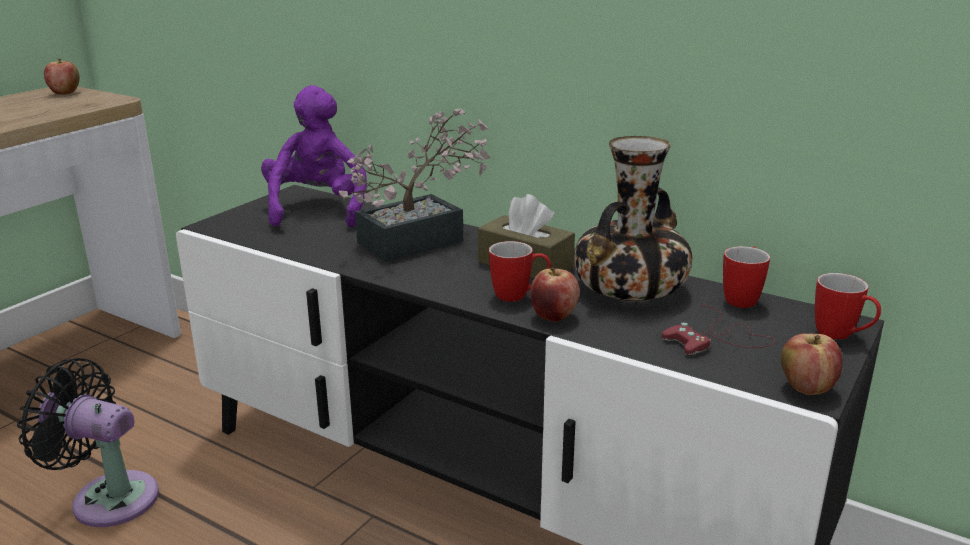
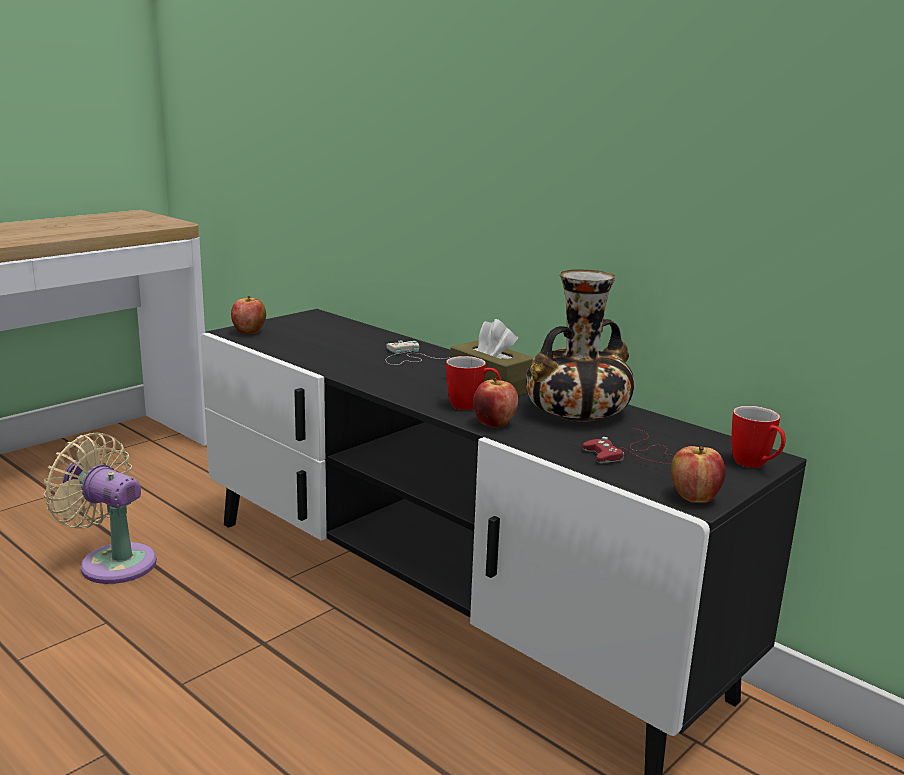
camera: 10 degrees right, 5 degrees down
black fan [17,358,159,527] -> beige fan [44,433,157,584]
apple [44,59,80,95] -> apple moved to [231,296,266,334]
purple plush toy [261,85,367,227] -> none
potted plant [339,109,491,262] -> white game controller [386,341,450,365]
mug [723,246,770,308] -> none

